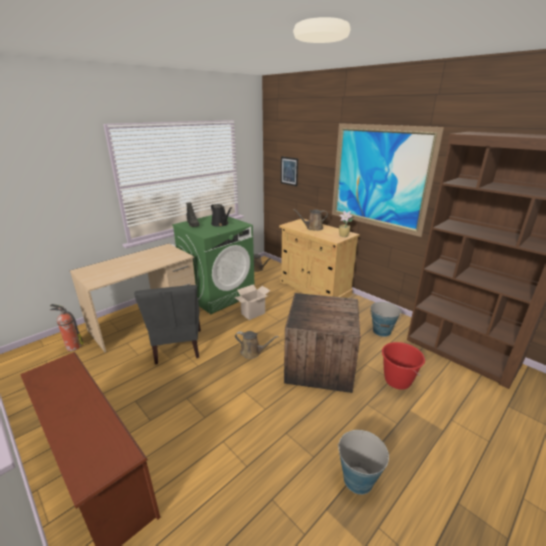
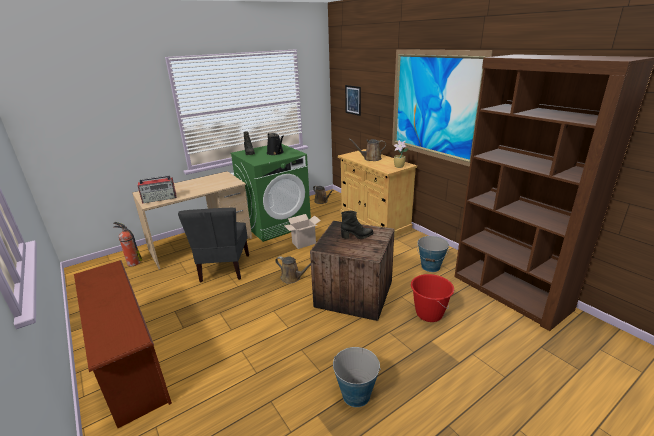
camera: 10 degrees right, 0 degrees up
none -> radio [137,175,177,204]
none -> black boot [341,211,373,239]

